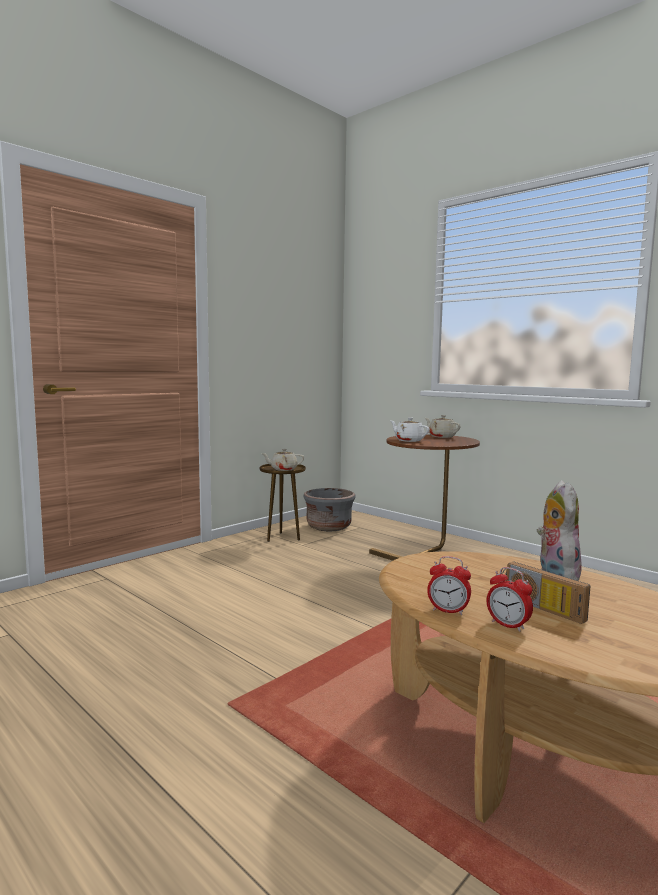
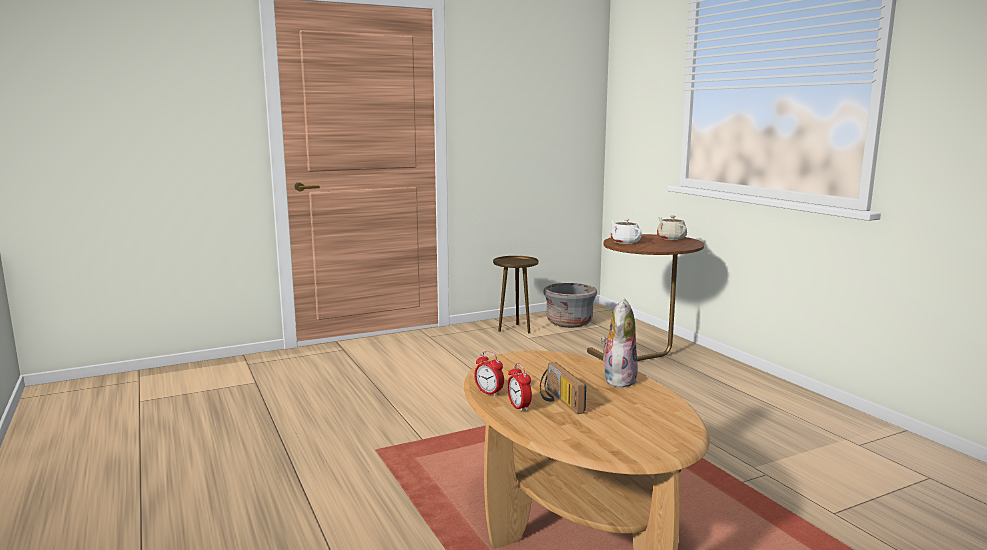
camera: 20 degrees right, 5 degrees up
beige teapot [261,449,304,471] -> none

